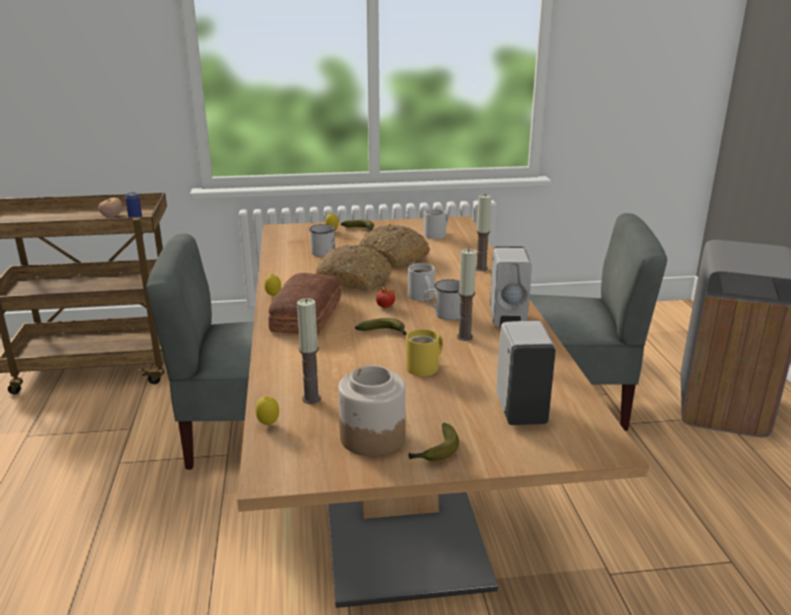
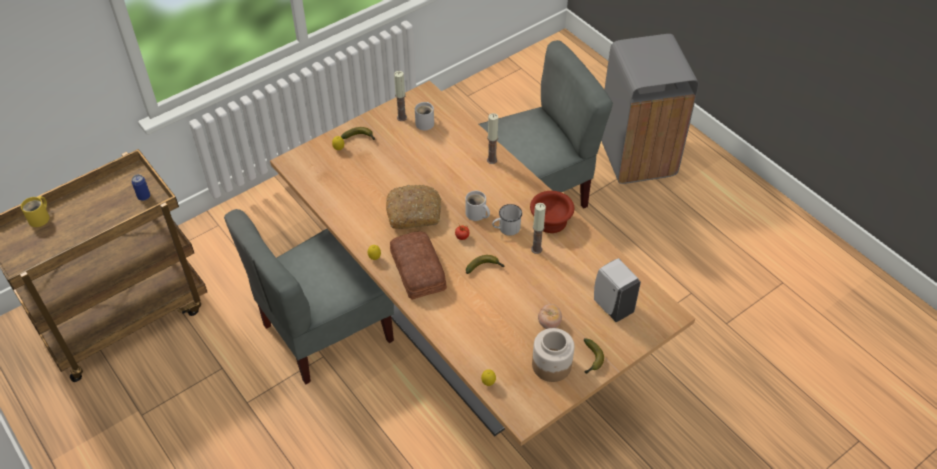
camera: 30 degrees left, 25 degrees up
tomato [99,198,123,217] -> tomato moved to [538,304,562,329]
candle [297,299,321,404] -> candle moved to [394,71,407,121]
white mug [309,224,335,257] -> none
bread [359,224,430,267] -> none
yellow mug [406,329,443,376] -> yellow mug moved to [21,196,49,227]
white soap dispenser [490,246,532,329] -> brown bowl [530,191,574,233]

